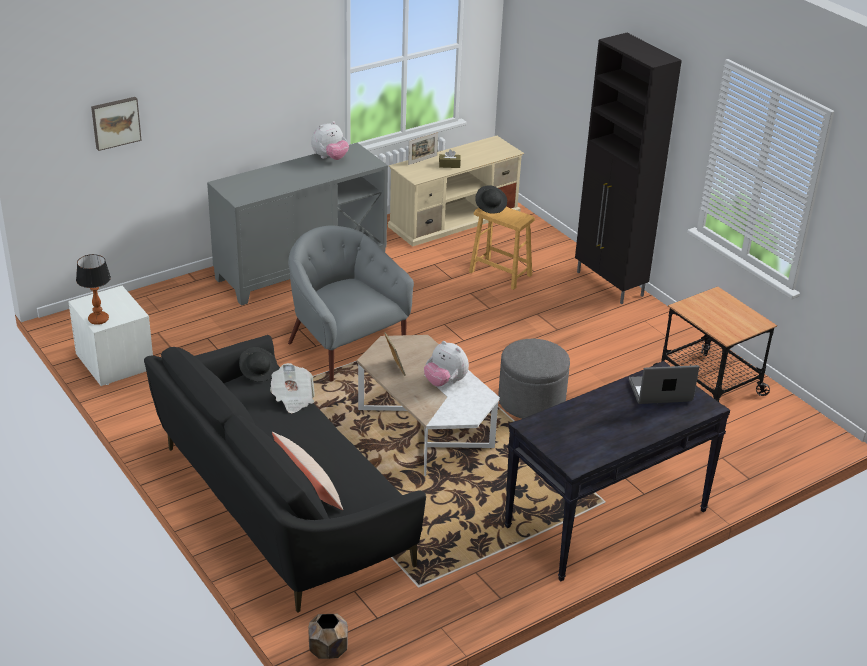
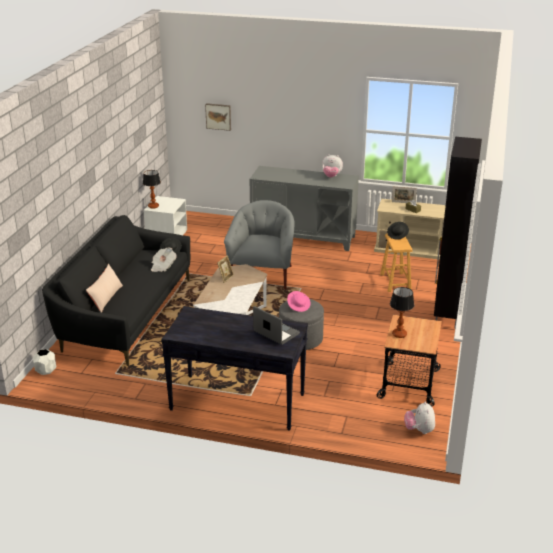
camera: 50 degrees right, 5 degrees down
brown planter [308,614,348,659] -> white planter [33,349,57,375]
plush toy [424,341,469,386] -> plush toy moved to [404,402,435,434]
none -> pink hat [287,291,310,312]
none -> table lamp [390,287,414,338]

